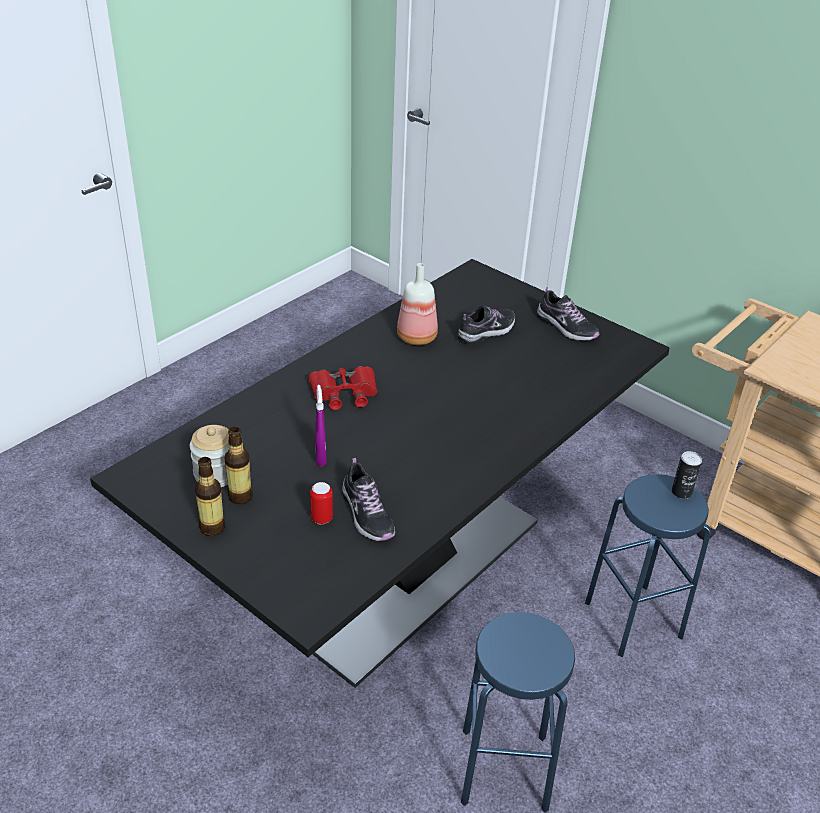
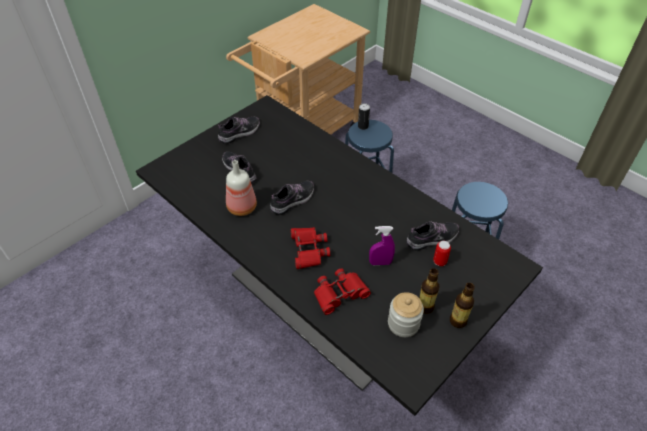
camera: 85 degrees left, 10 degrees up
none -> shoe [270,181,314,215]
none -> red binoculars [314,268,371,315]

